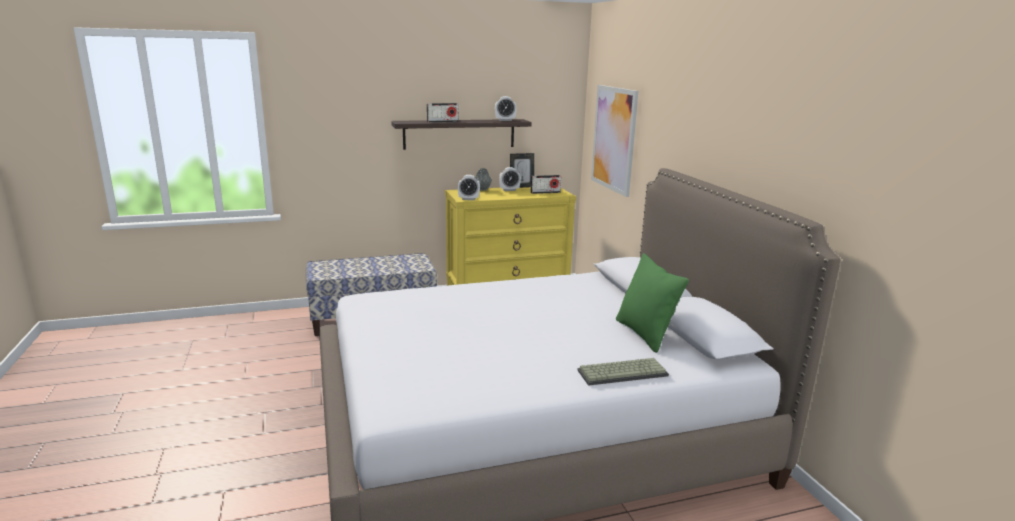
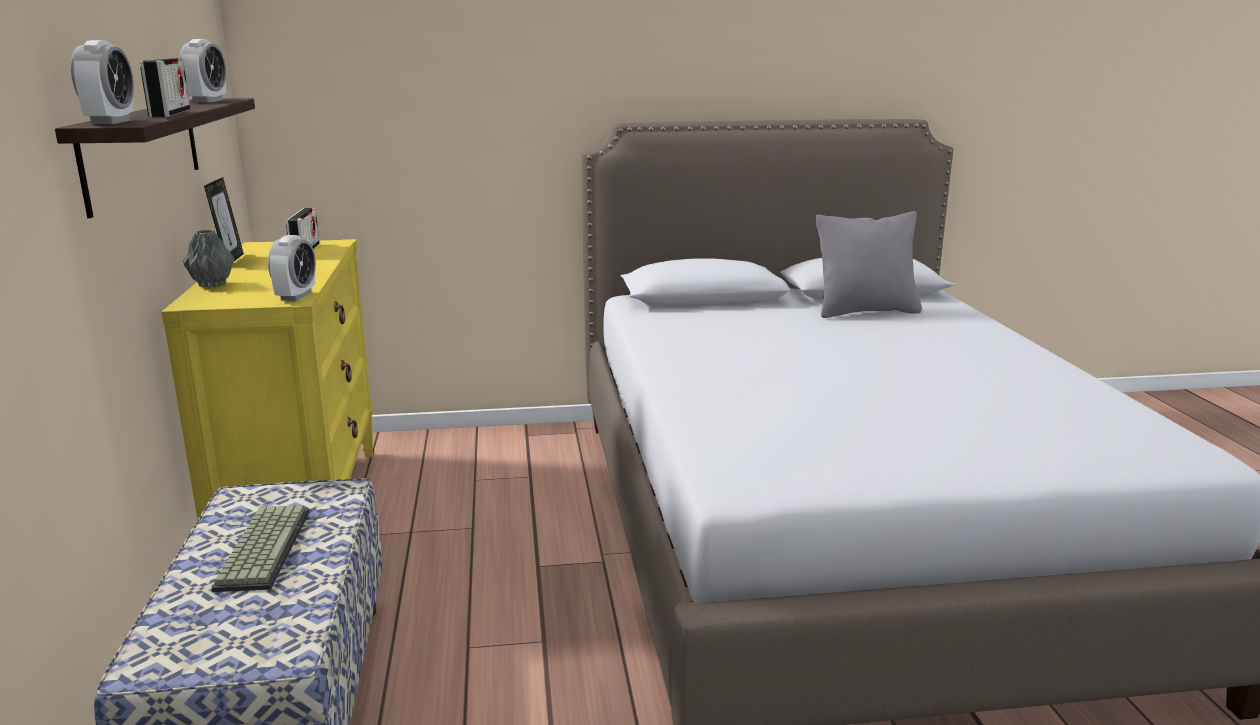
camera: 80 degrees left, 0 degrees up
alarm clock [499,167,521,191] -> alarm clock moved to [71,40,134,124]
keyboard [578,358,669,386] -> keyboard moved to [212,505,310,592]
picture [591,85,638,197] -> none
green pillow [616,253,689,353] -> grey pillow [815,211,922,318]

